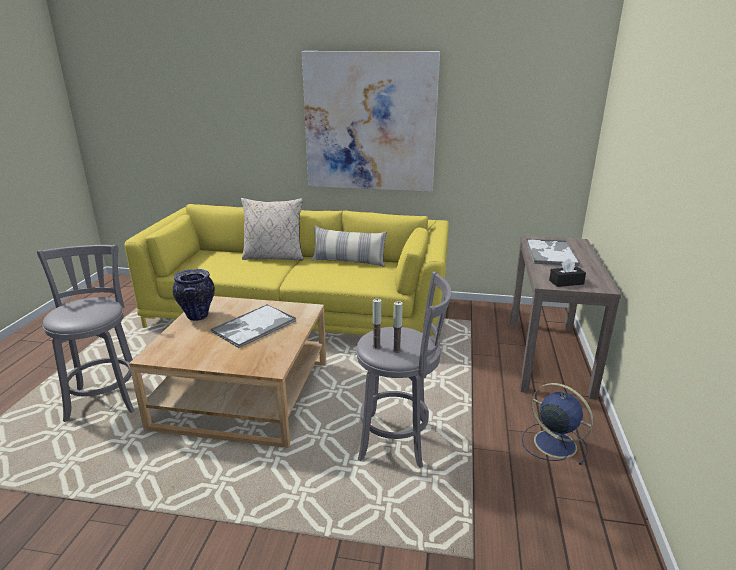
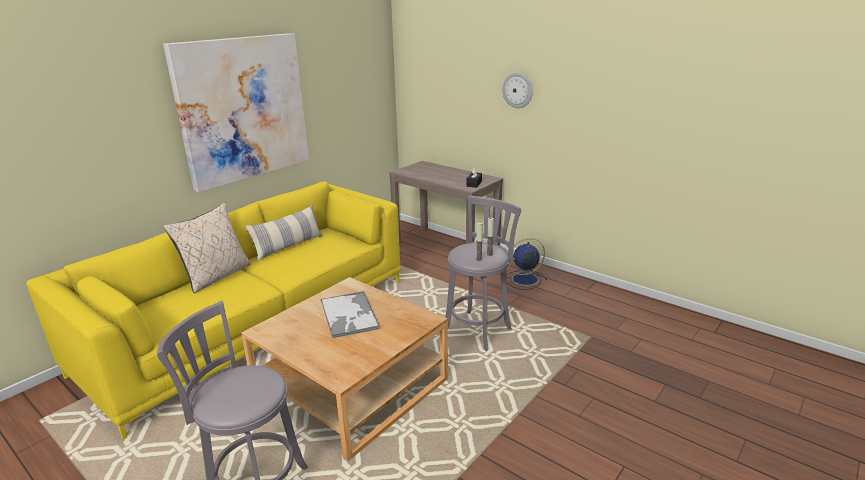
camera: 60 degrees left, 0 degrees up
vase [173,269,215,321] -> none
tray [526,239,580,266] -> none
none -> wall clock [502,73,533,108]

